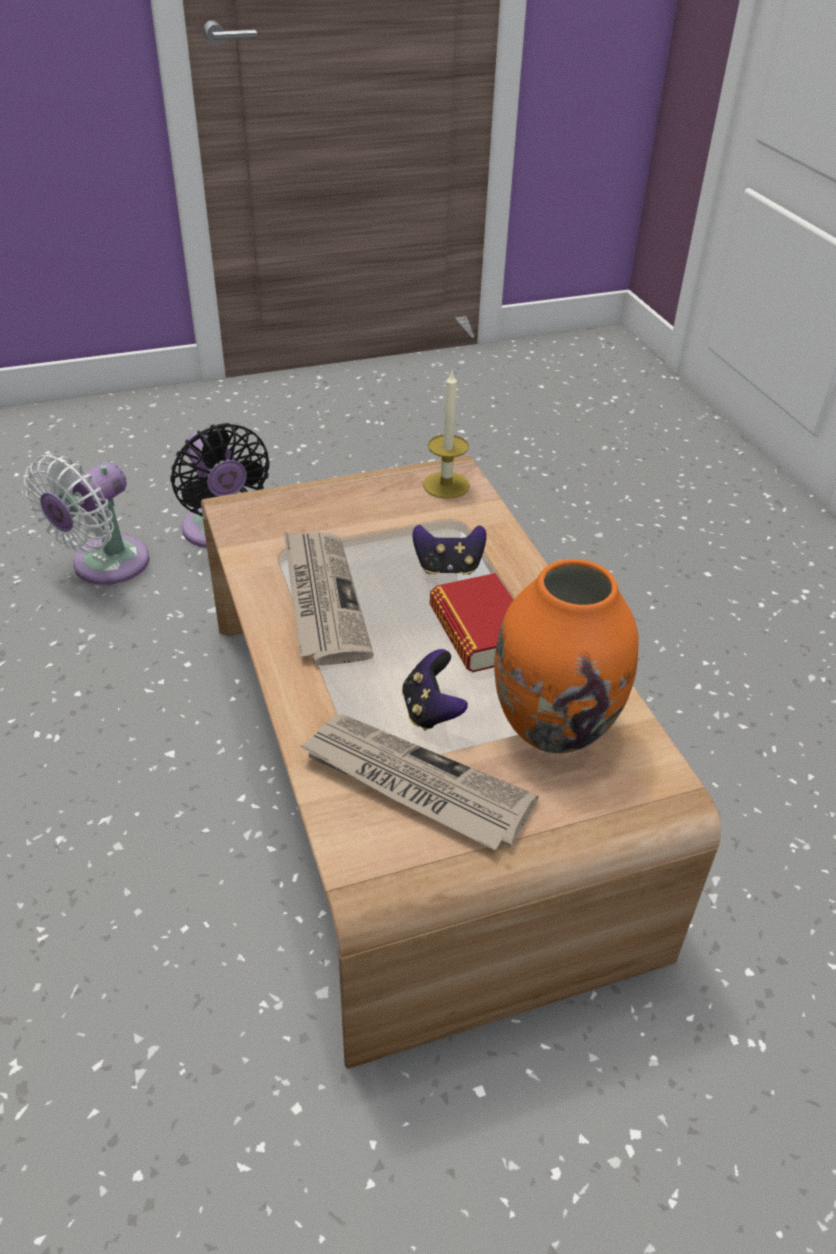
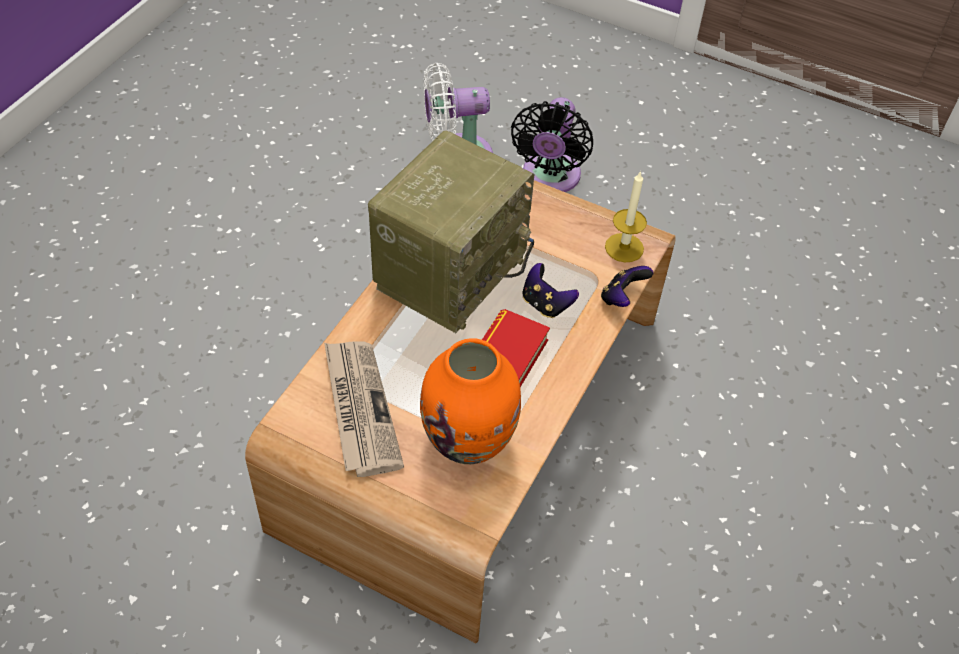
camera: 45 degrees right, 10 degrees up
newspaper [284,531,374,666] -> radio [368,131,534,333]
game controller [402,649,468,731] -> game controller moved to [601,266,653,307]

